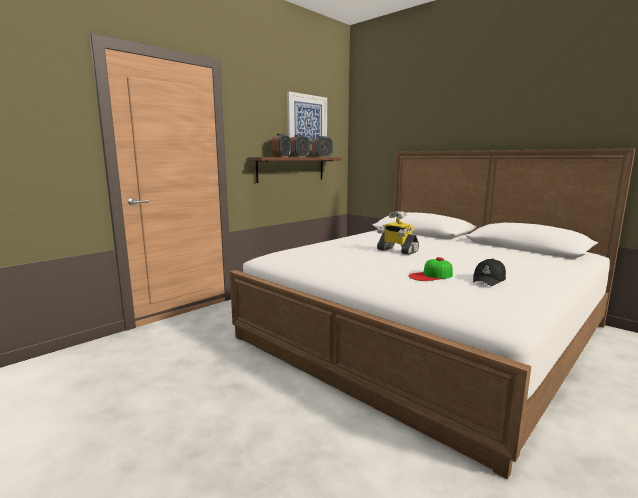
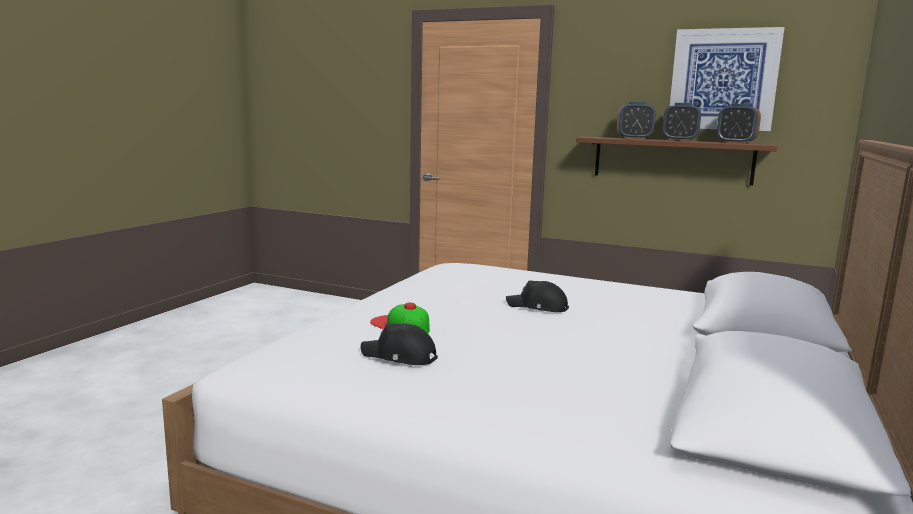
camera: 70 degrees right, 0 degrees up
toy robot [377,211,419,255] -> black cap [506,281,569,312]

